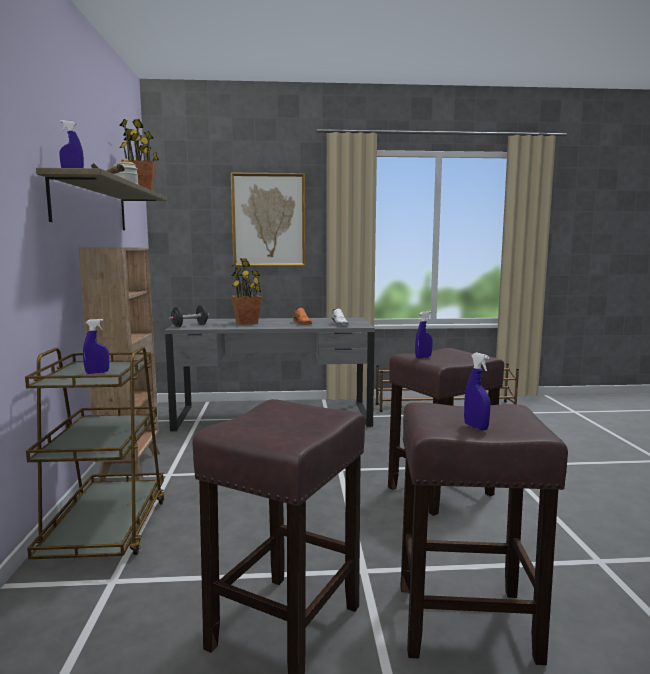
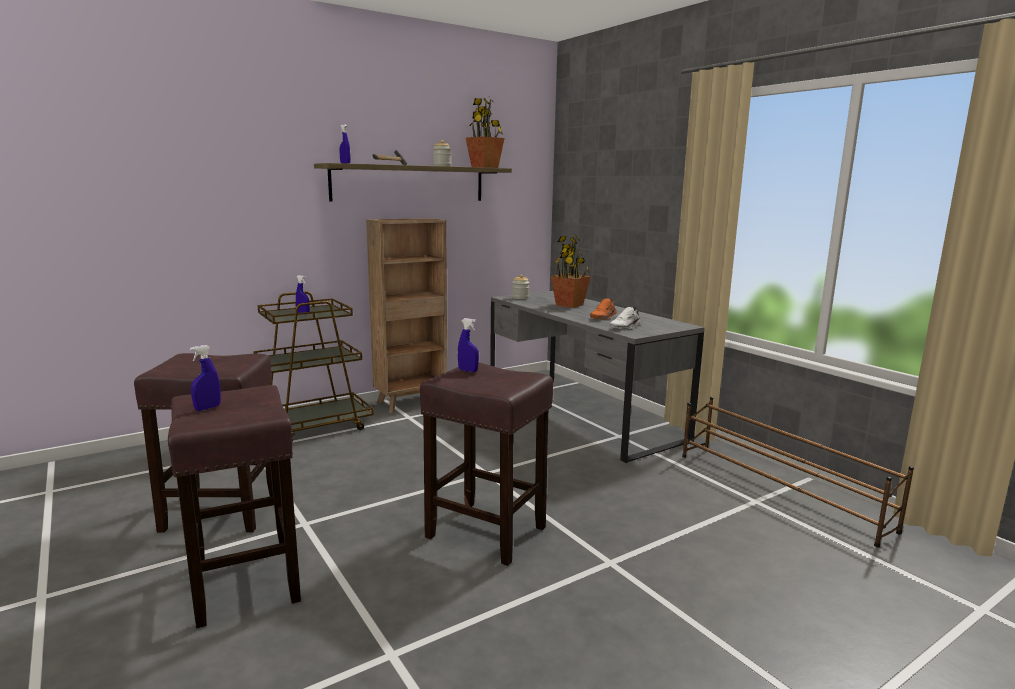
camera: 60 degrees right, 5 degrees up
black dumbbell [169,305,209,327] -> jar [512,275,530,299]
picture [231,173,306,266] -> none

